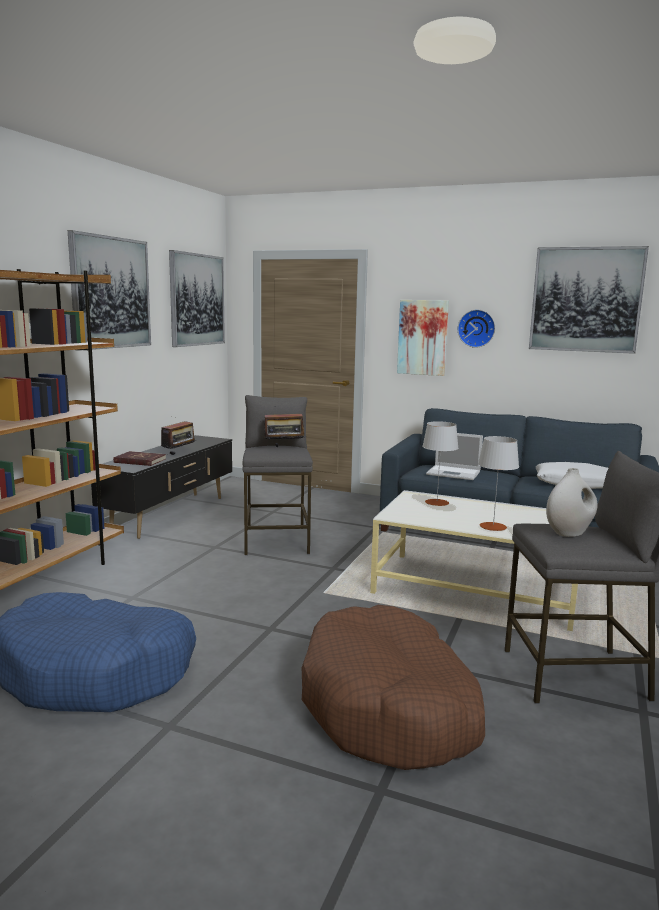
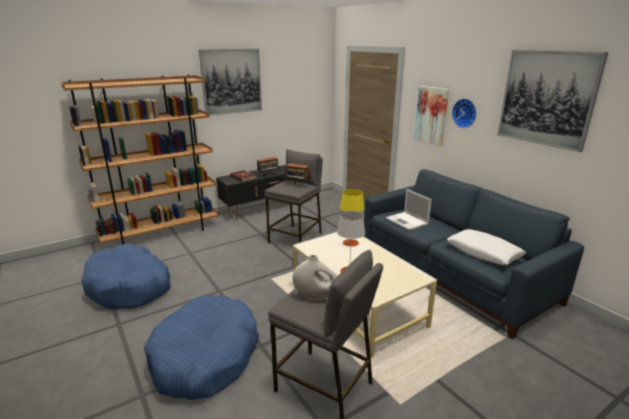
camera: 35 degrees right, 10 degrees up
picture [169,250,225,347] -> none
brown dog bed [302,605,485,770] -> blue dog bed [144,295,259,400]
grey table lamp [422,421,459,506] -> yellow table lamp [340,189,364,247]

